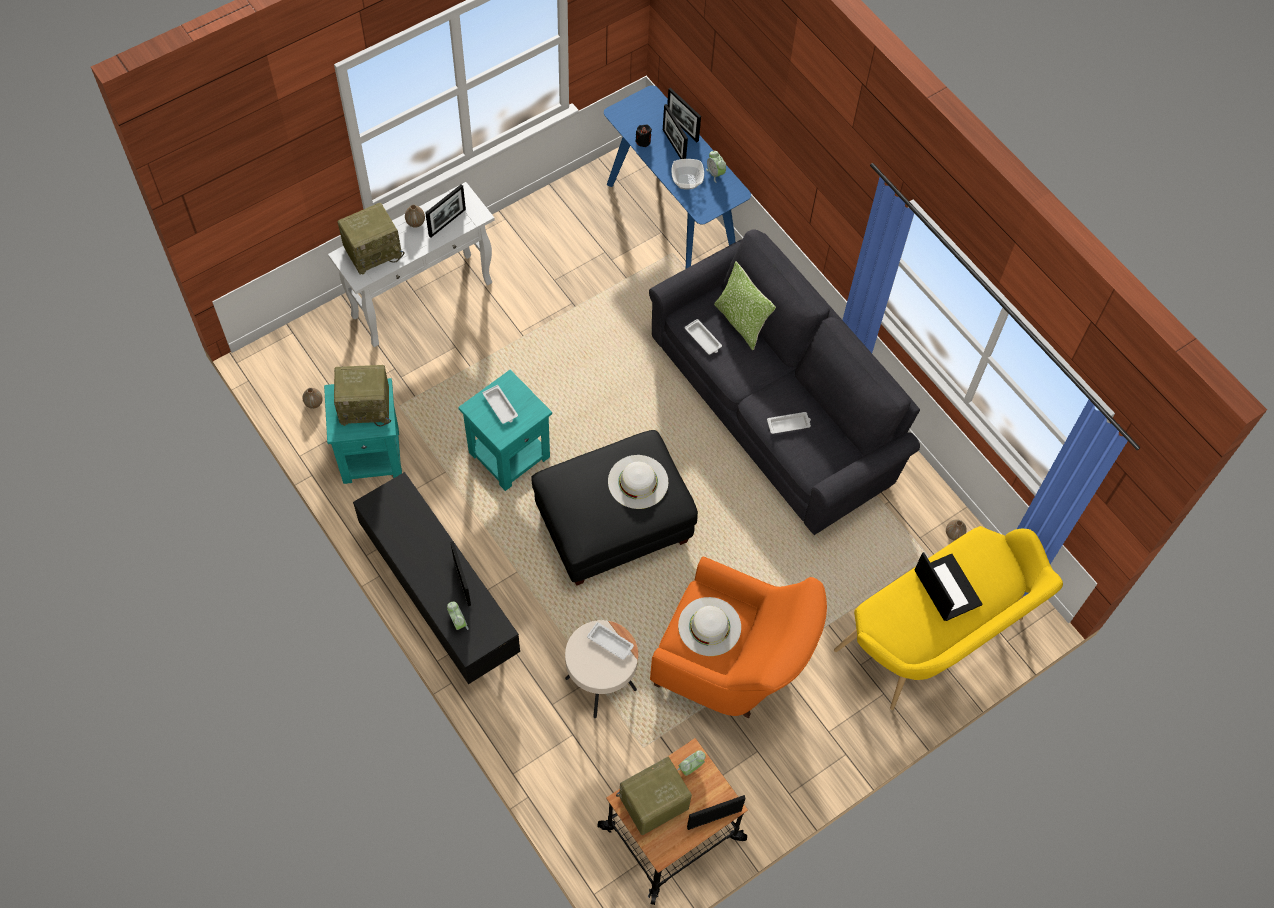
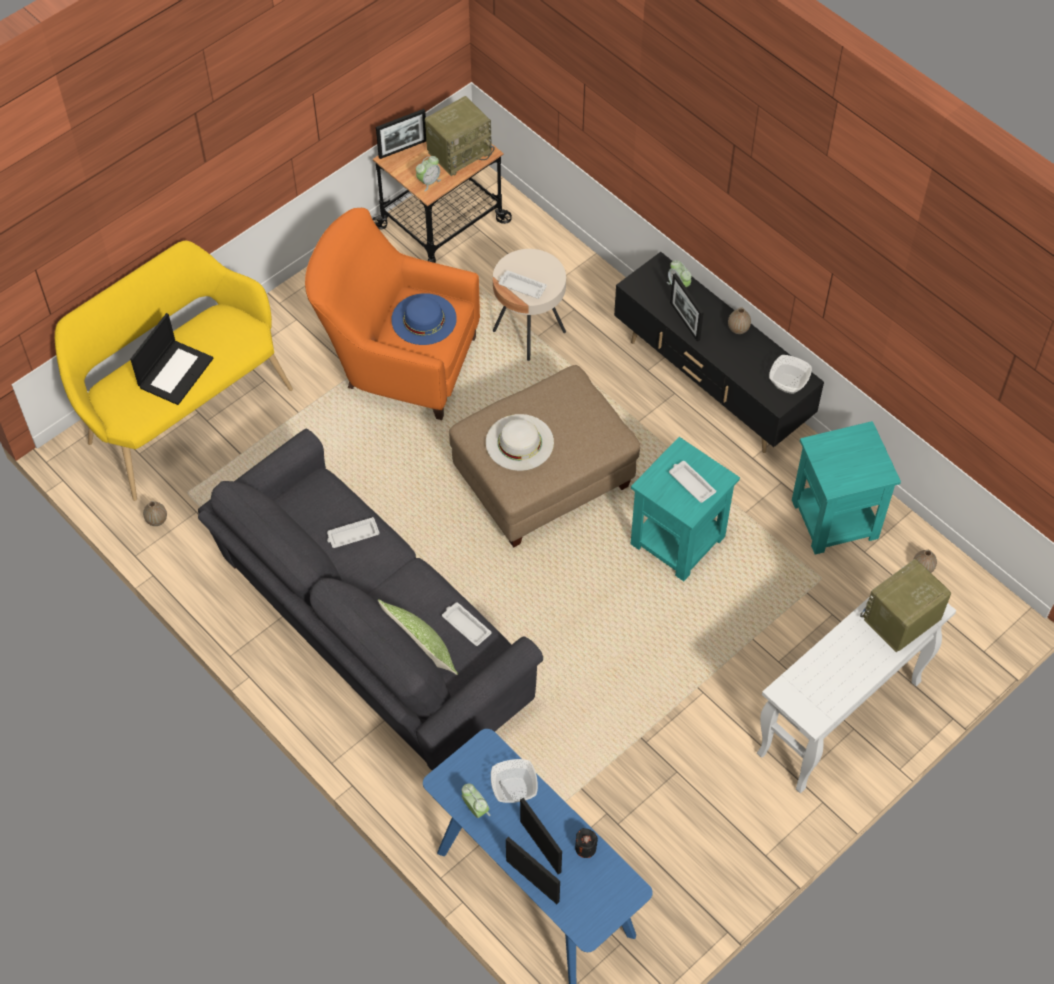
camera: 175 degrees right, 5 degrees down
radio [334,365,391,427] -> none
vase [405,204,425,228] -> vase moved to [728,307,751,334]
picture frame [425,184,466,238] -> none
black ottoman [531,430,698,586] -> beige ottoman [449,365,640,548]
white hat [678,597,741,656] -> blue hat [391,293,457,345]
laptop [914,552,983,621] -> laptop turned 120 degrees counterclockwise [130,313,213,405]
none -> bowl [769,355,812,394]

